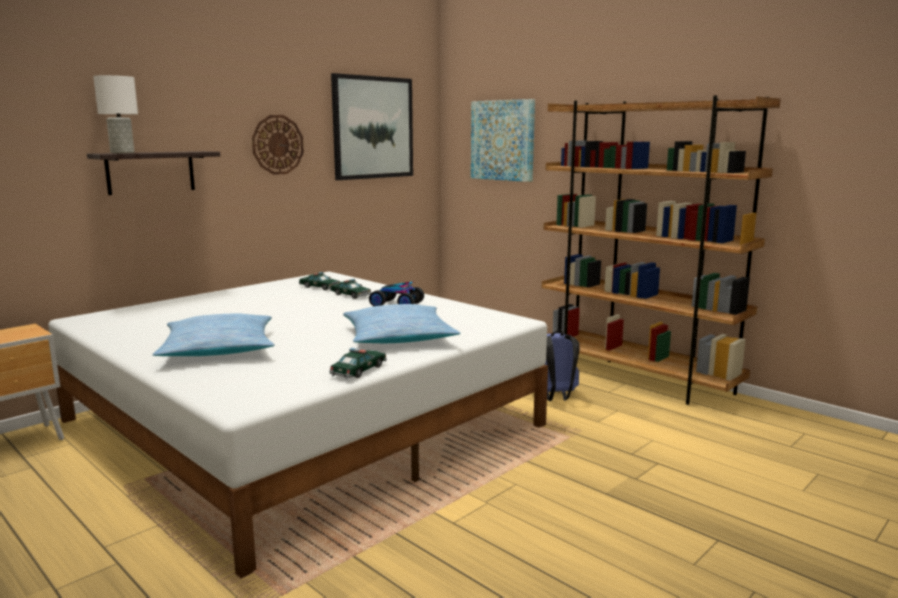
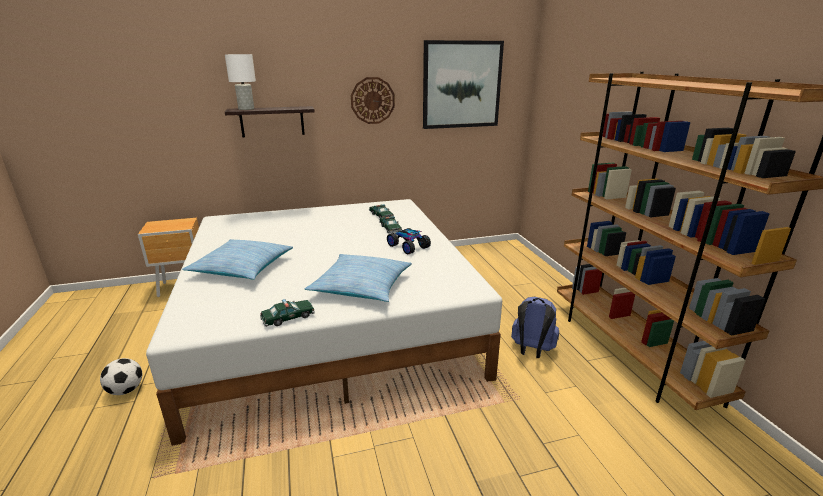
camera: 30 degrees right, 10 degrees up
picture [471,99,535,182] -> none
none -> football [100,358,142,395]

